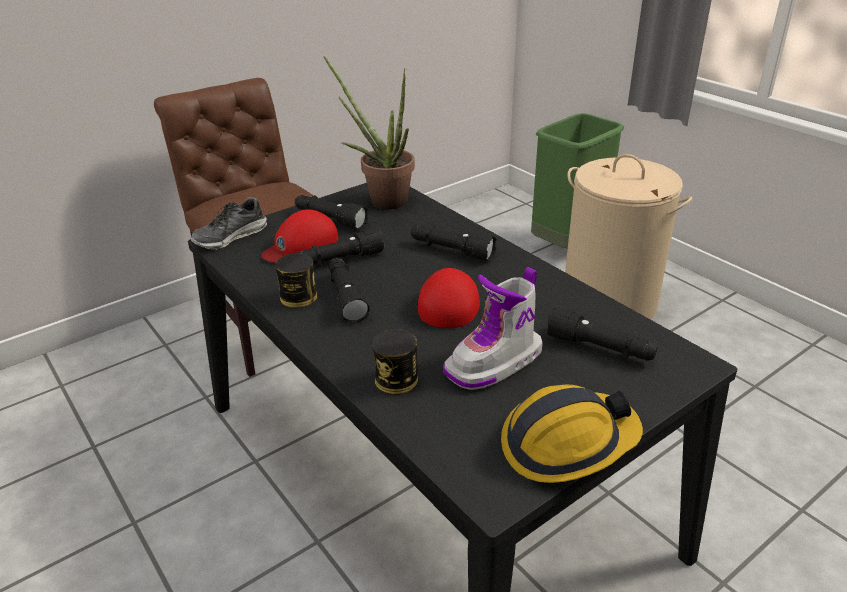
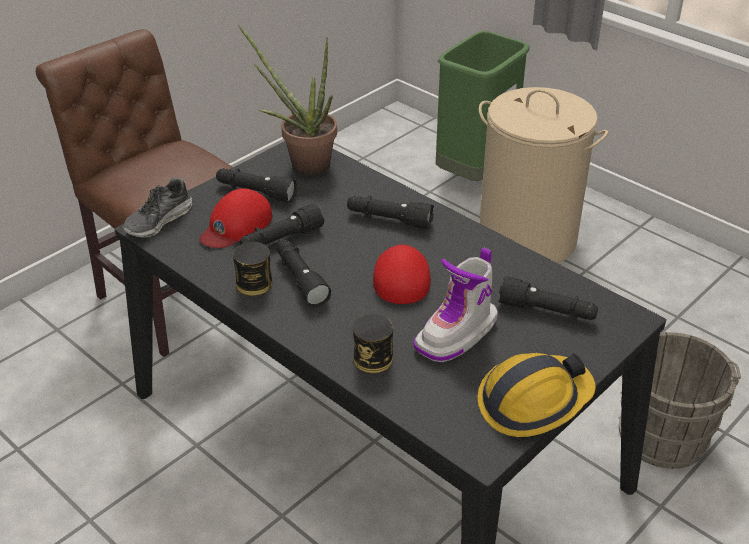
camera: 10 degrees left, 5 degrees up
none -> grey bucket [618,332,741,469]

